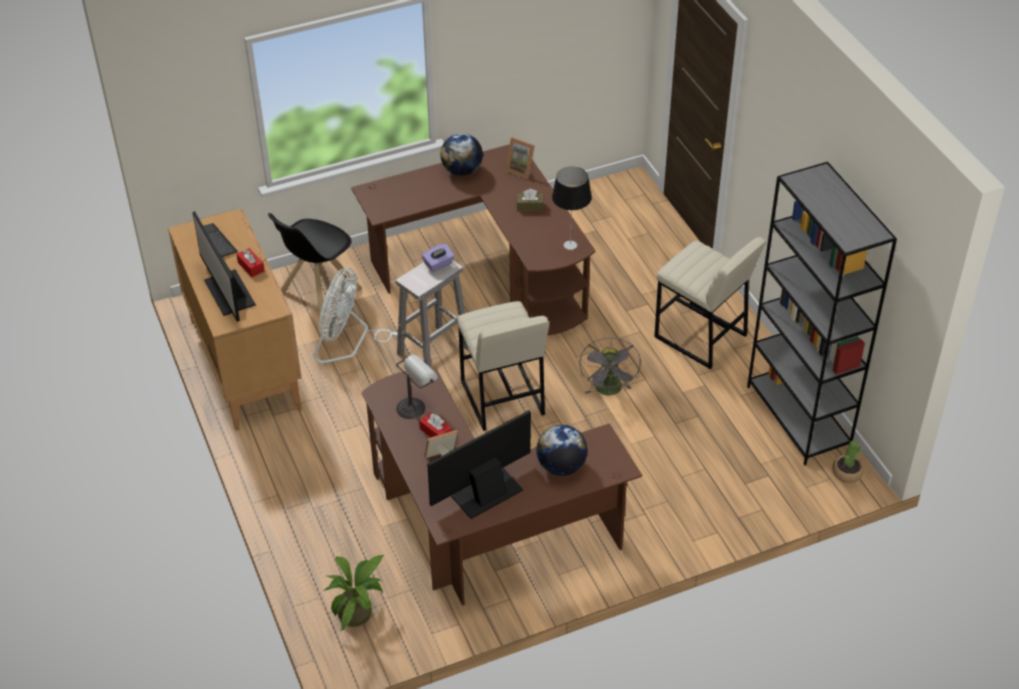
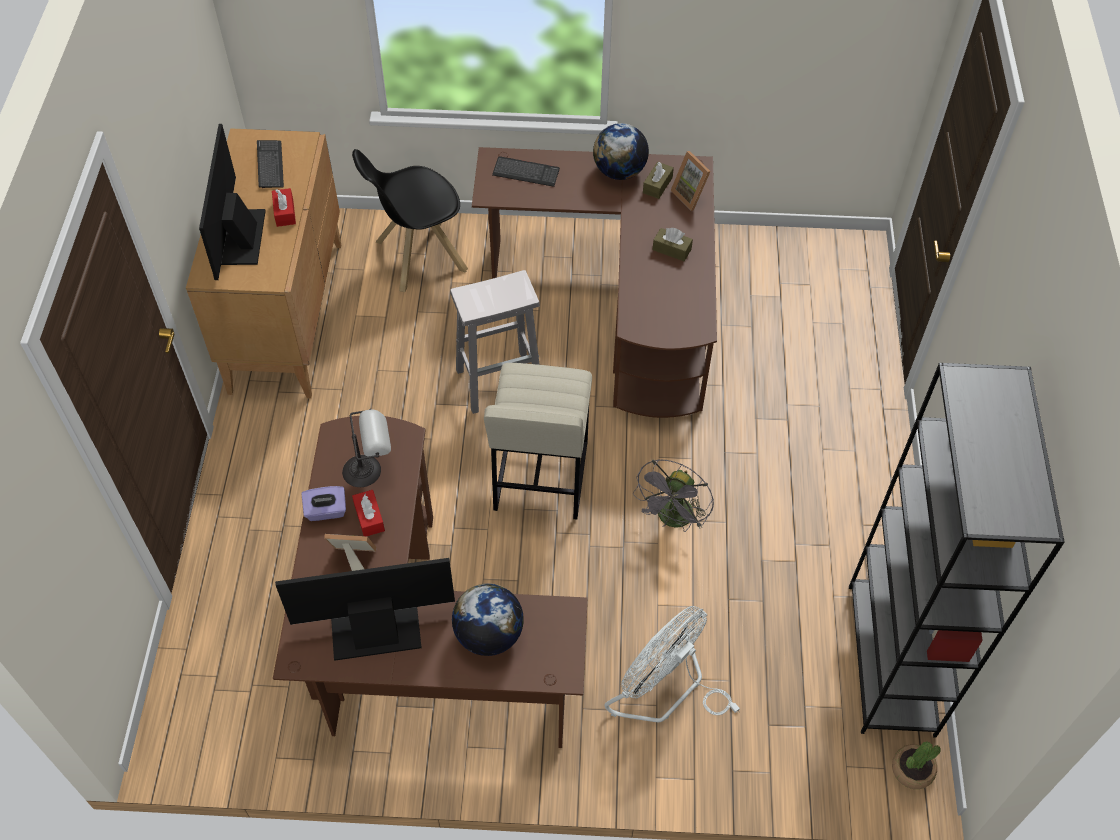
camera: 25 degrees right, 10 degrees up
white fan [313,268,398,365] -> white fan moved to [604,606,740,722]
potted plant [324,555,384,630] -> none
purple tissue box [422,244,454,272] -> purple tissue box moved to [302,486,346,521]
table lamp [552,167,592,250] -> none
beige chair [654,237,766,369] -> none
none -> keyboard [492,156,560,187]
none -> brown tissue box [643,162,674,199]

